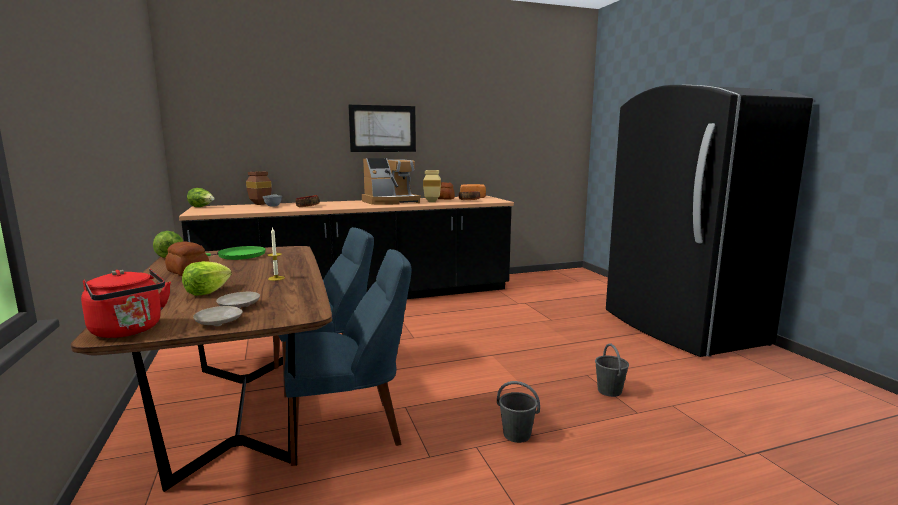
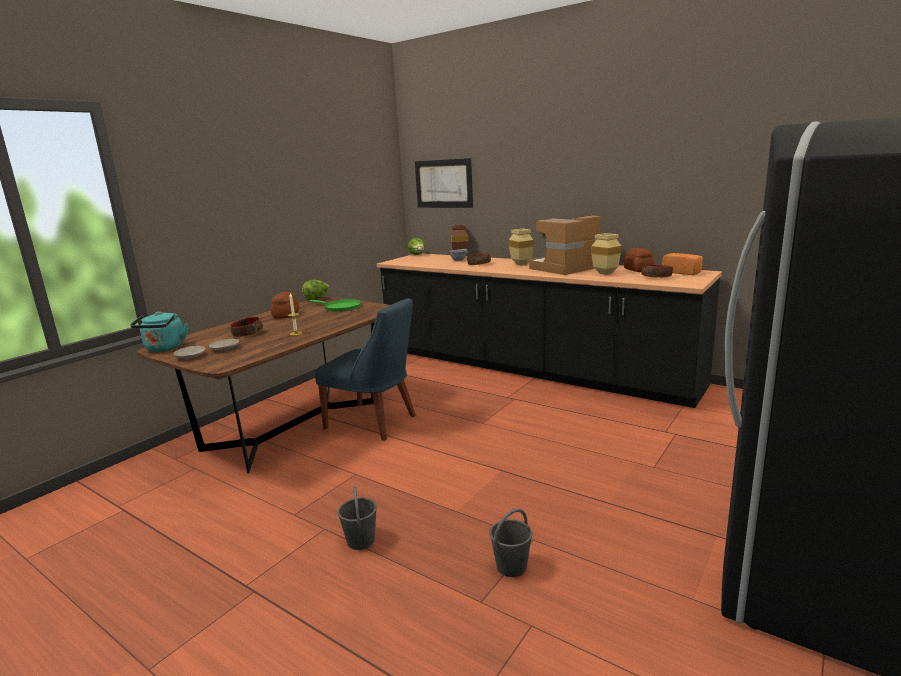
camera: 55 degrees right, 5 degrees up
red kettle [81,269,171,338] -> turquoise kettle [130,311,188,352]
lettuce [182,261,232,296] -> bowl [230,317,263,337]
blue chair [284,249,411,466] -> none
picture [349,105,416,152] -> picture moved to [415,158,473,208]
coffee machine [362,158,421,205] -> coffee machine turned 120 degrees clockwise [527,215,601,275]
none -> beige vase [509,229,534,266]

